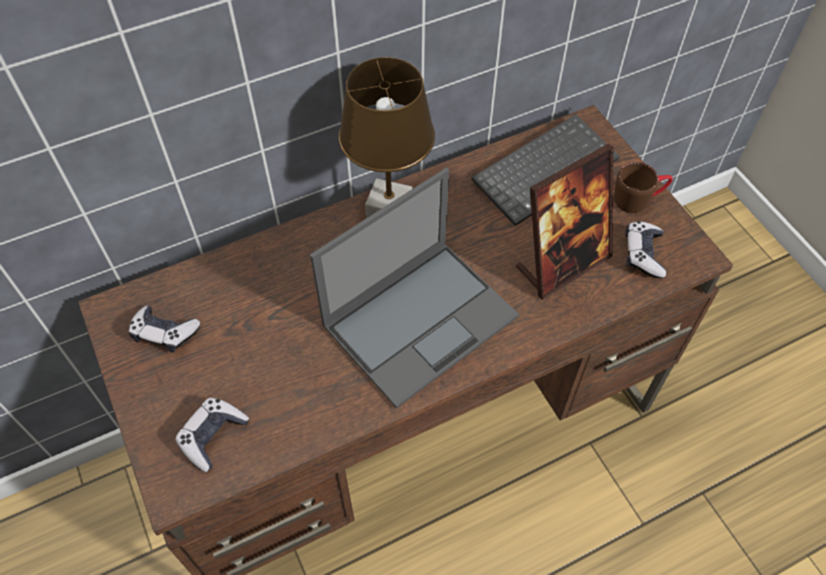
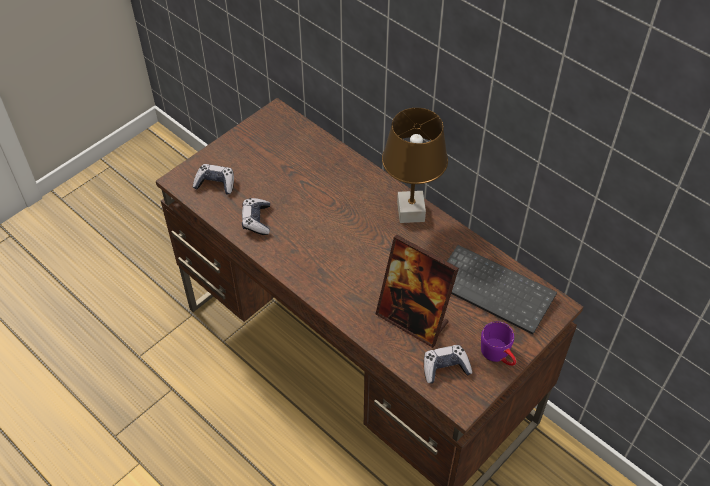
camera: 70 degrees right, 5 degrees down
game controller [129,305,200,352] -> game controller moved to [242,198,270,235]
laptop [310,168,519,408] -> none
brown mug [614,162,673,213] -> purple mug [481,321,516,366]

